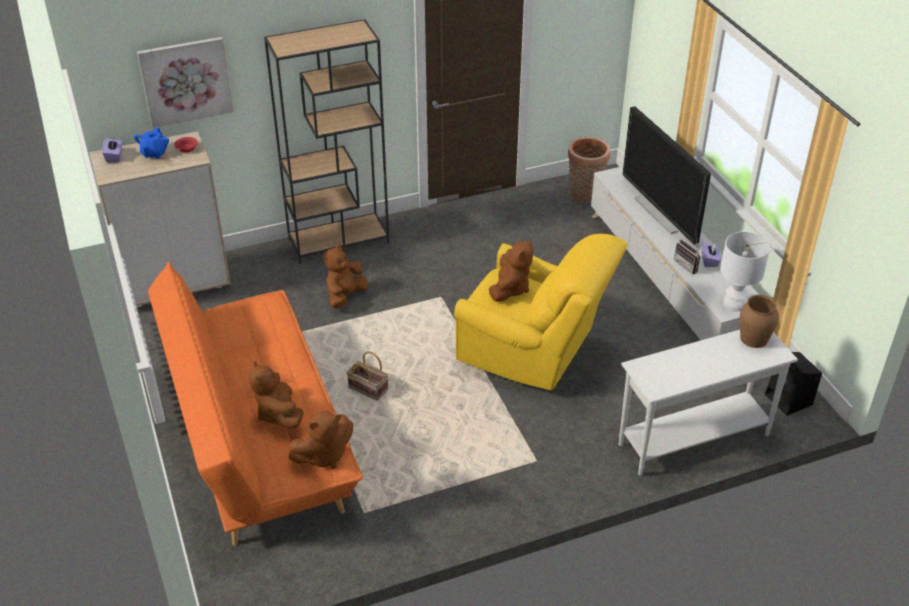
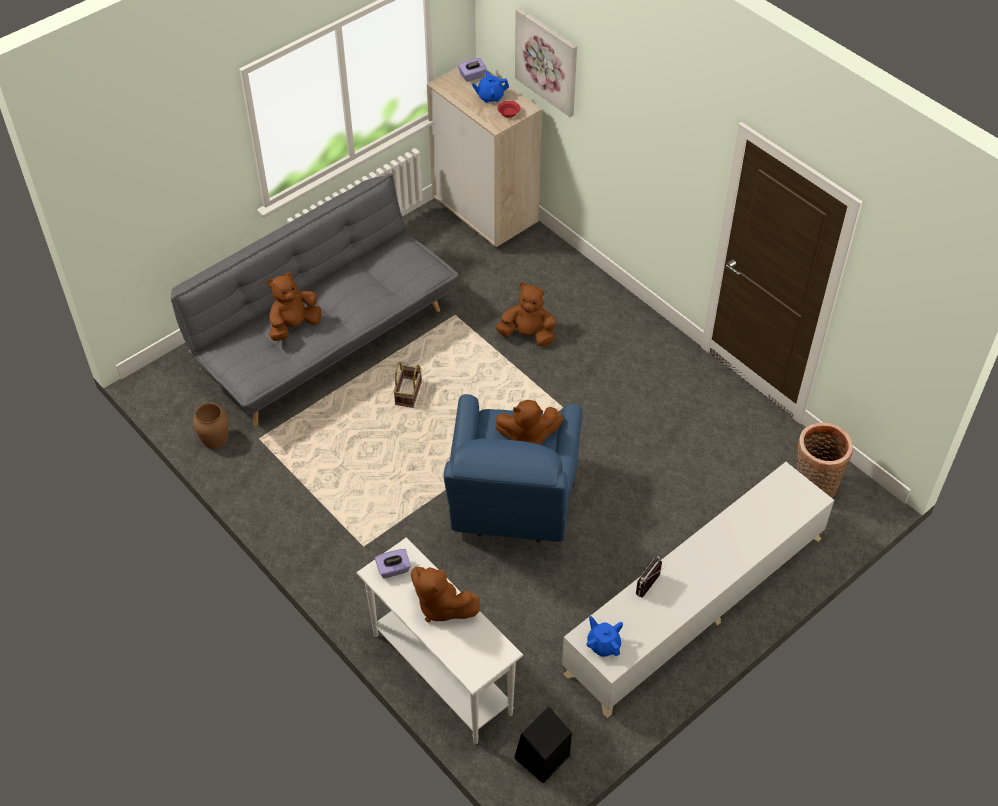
camera: 70 degrees right, 10 degrees up
orange sofa [148,262,363,546] -> grey sofa [171,173,458,426]
bookcase [264,19,389,264] -> none
brown plush toy [289,410,353,469] -> brown plush toy moved to [411,567,480,622]
yellow armchair [454,234,628,390] -> blue armchair [444,394,582,542]
television [622,106,711,245] -> none
purple tissue box [702,242,721,267] -> purple tissue box moved to [375,549,411,578]
white table lamp [720,232,770,312] -> blue teapot [587,616,623,657]
brown vase [740,295,779,348] -> brown vase moved to [193,402,228,449]

